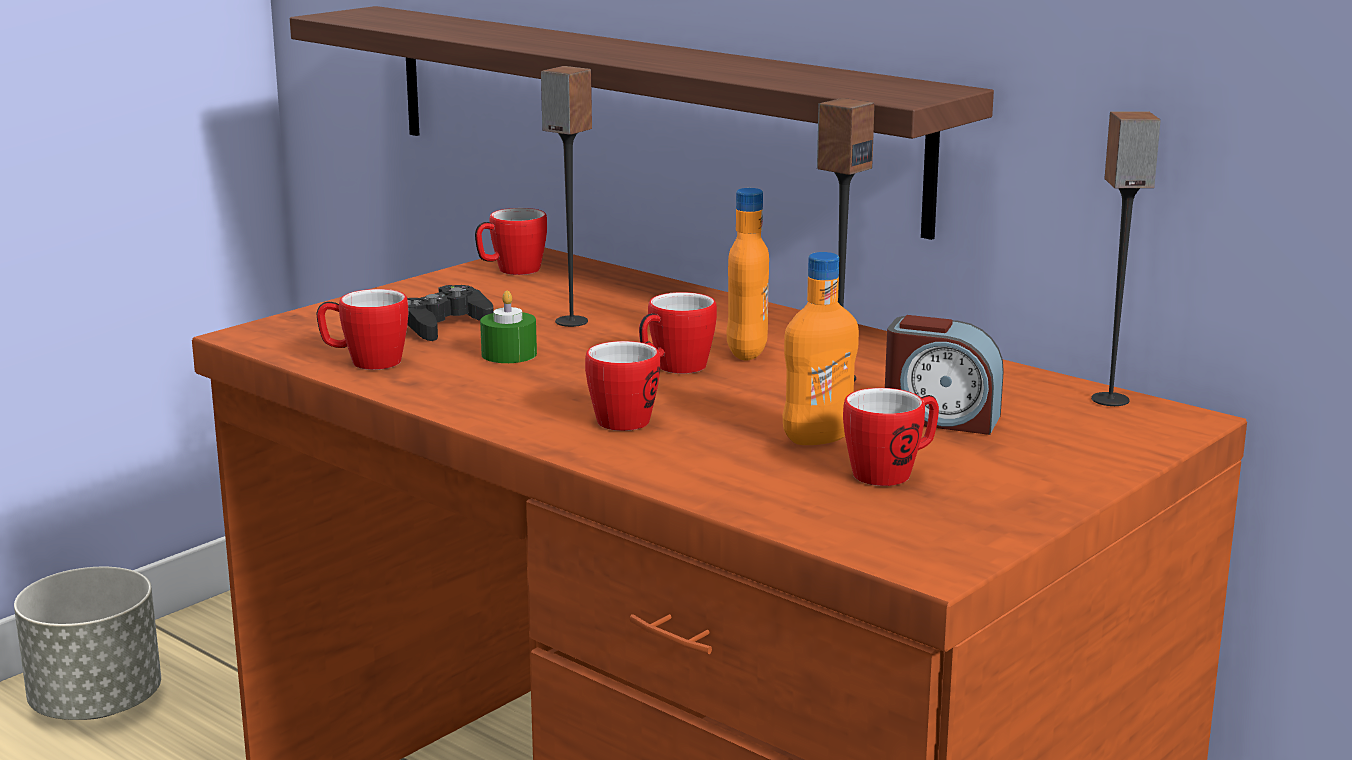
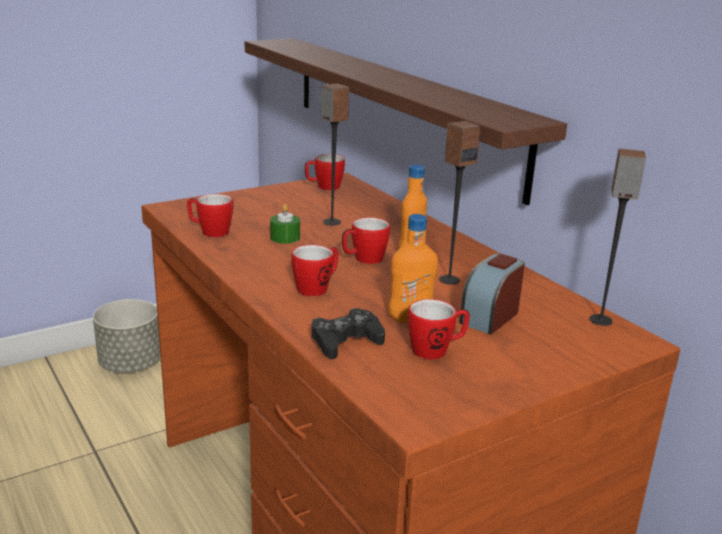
camera: 15 degrees right, 5 degrees up
black game controller [407,285,493,341] -> black game controller moved to [312,308,385,359]
alarm clock [885,315,1004,435] -> alarm clock turned 90 degrees clockwise [460,254,525,335]

